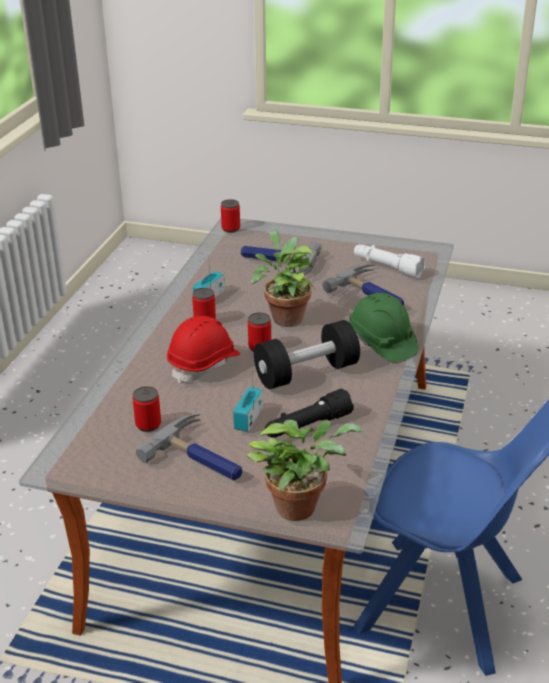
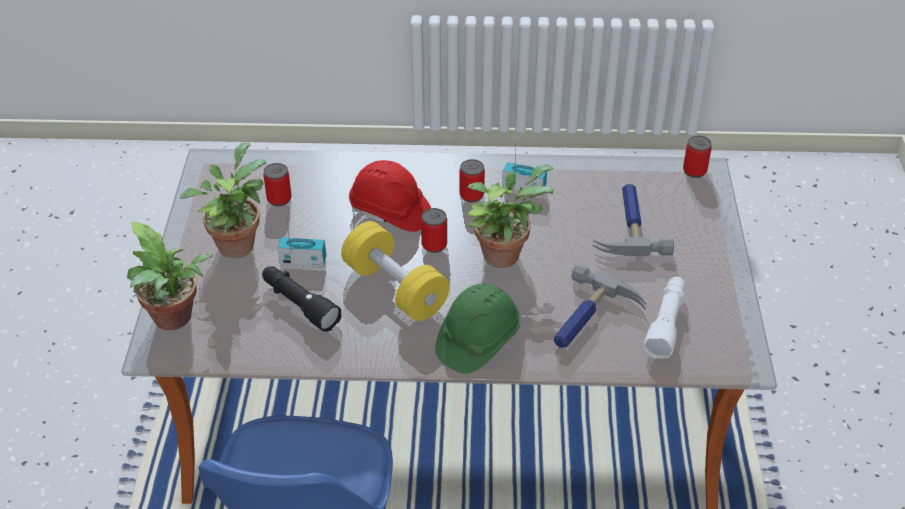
camera: 75 degrees right, 10 degrees up
hammer [136,414,242,480] -> potted plant [180,142,266,258]
black dumbbell [254,320,360,389] -> yellow dumbbell [341,221,450,321]

